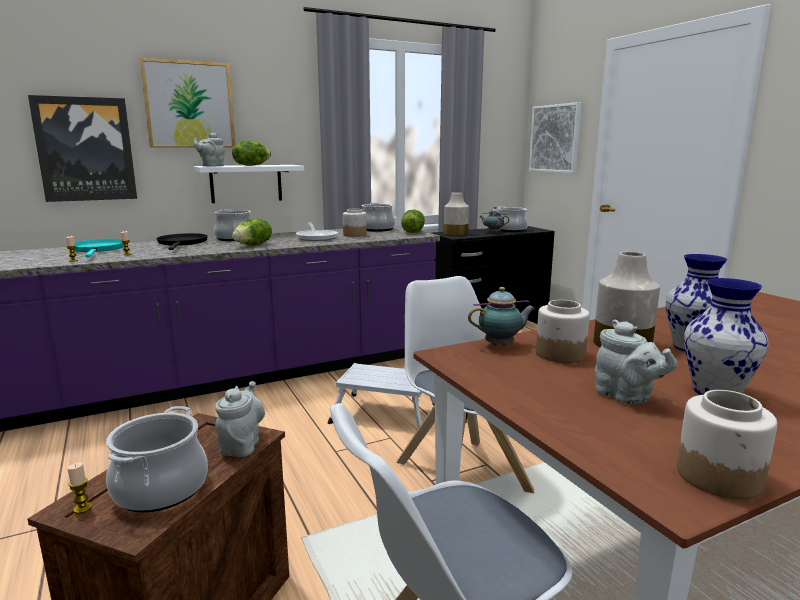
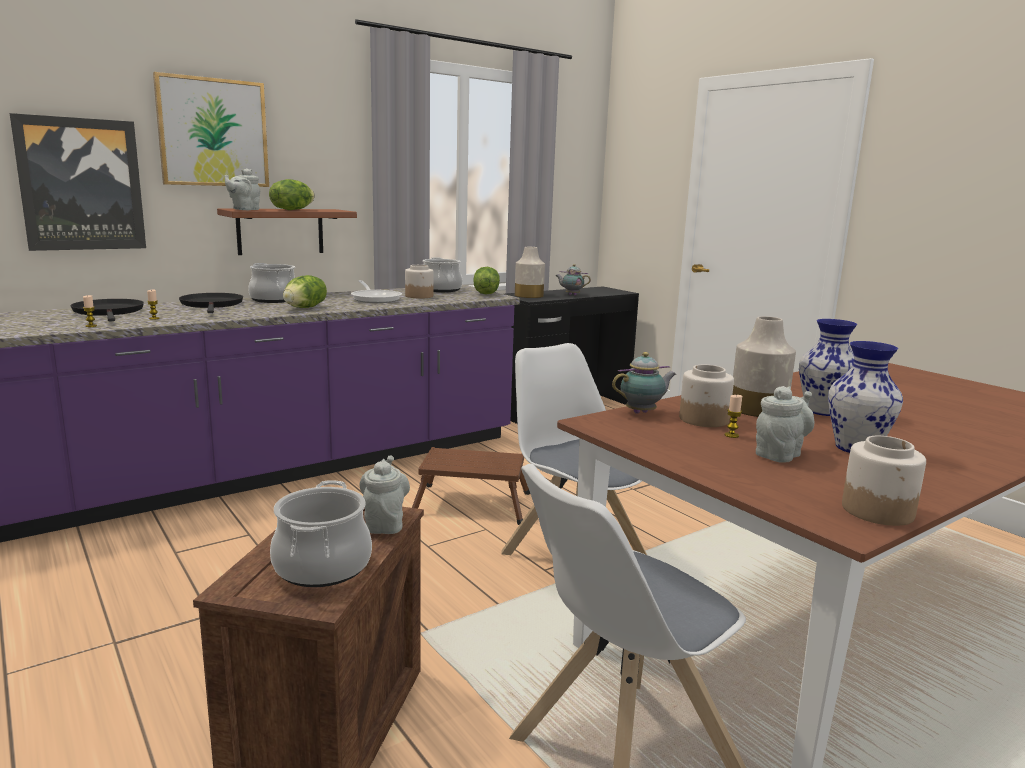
camera: 10 degrees left, 0 degrees up
candle [67,463,92,514] -> candle moved to [725,395,742,438]
turquoise frying pan [74,239,124,257] -> black frying pan [70,299,144,321]
white shelf [194,165,304,203] -> brown shelf [217,208,357,255]
white step ladder [327,363,435,428] -> brown step ladder [412,447,530,525]
cooking pot [498,206,528,232] -> none
picture [529,102,582,174] -> none
grey teapot [595,320,678,404] -> grey teapot turned 90 degrees counterclockwise [756,386,814,463]

